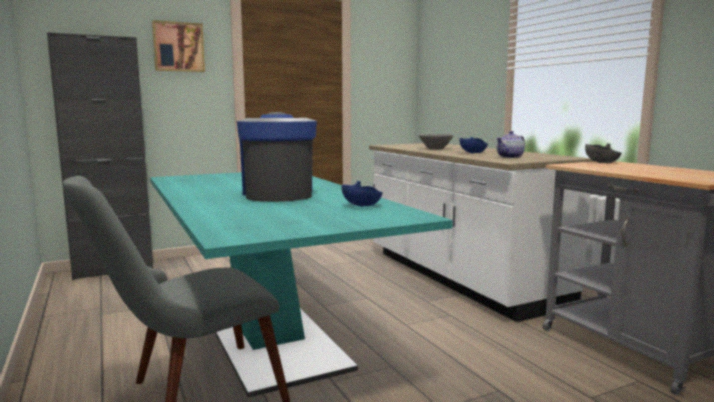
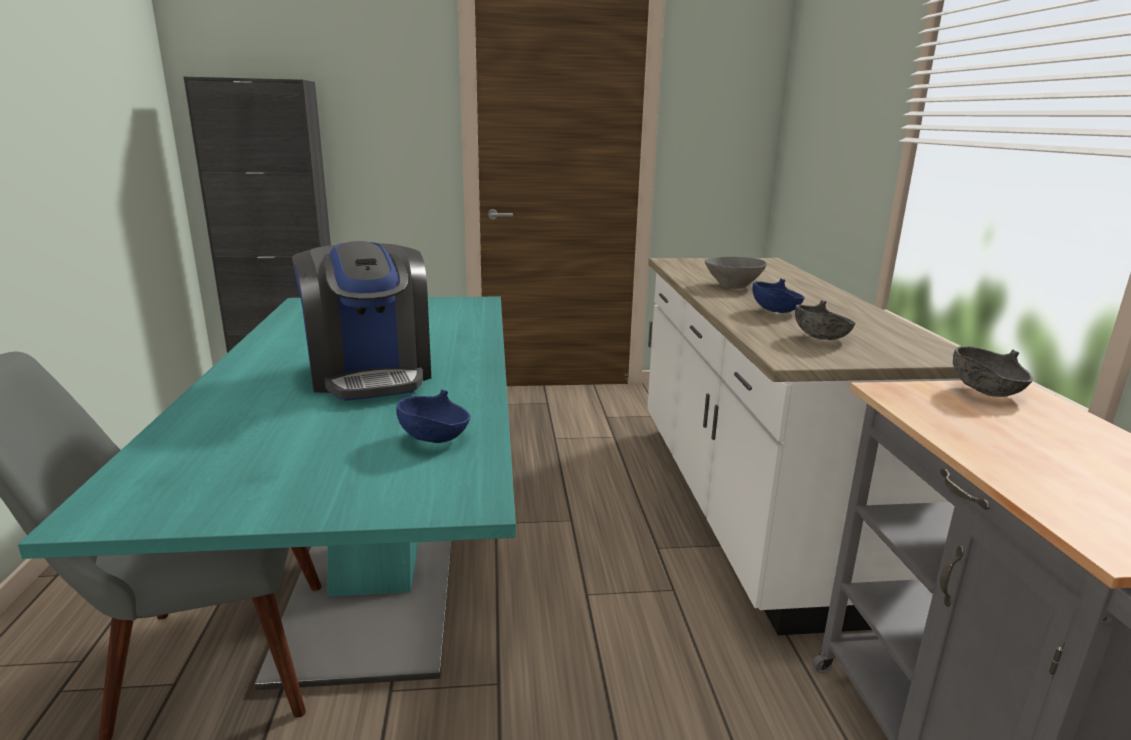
camera: 20 degrees right, 10 degrees up
picture [152,20,205,72] -> none
coffee machine [237,112,317,202] -> coffee machine turned 150 degrees clockwise [292,241,431,401]
teapot [496,131,525,158] -> grey bowl [795,300,856,340]

